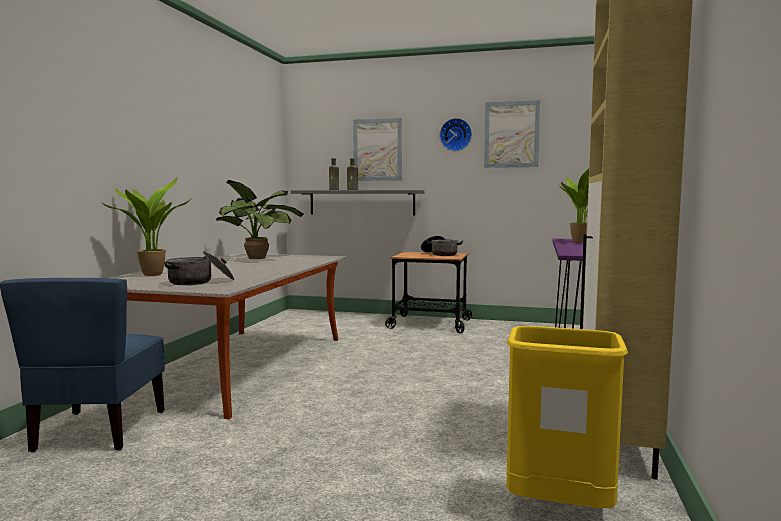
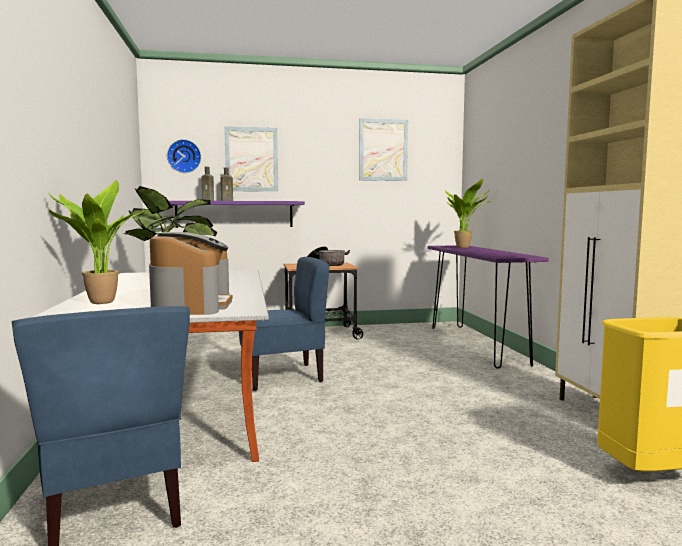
camera: 25 degrees left, 0 degrees up
cooking pot [165,251,235,285] -> coffee machine [149,232,233,315]
grey shelf [291,190,425,216] -> purple shelf [169,201,305,228]
wall clock [439,118,472,151] -> wall clock moved to [167,139,201,173]
none -> blue chair [239,257,330,391]

